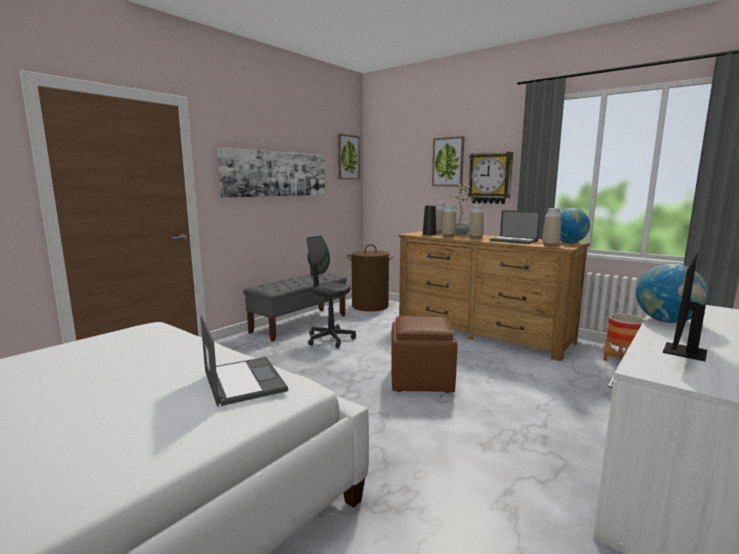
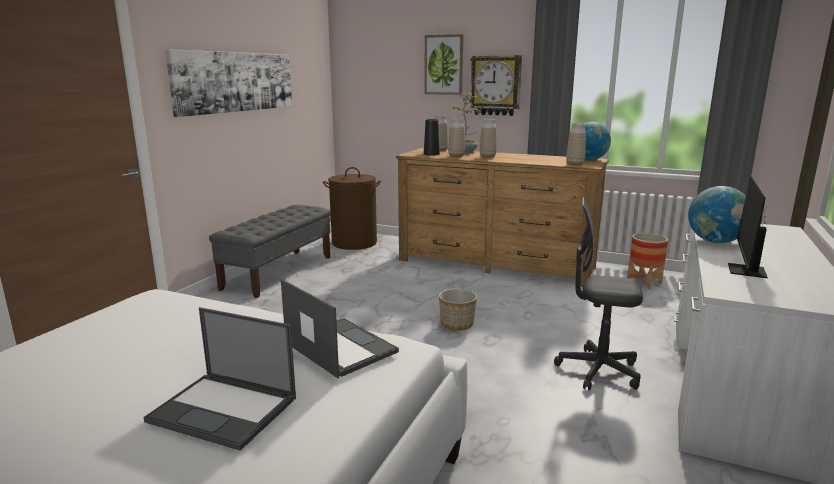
camera: 15 degrees left, 5 degrees up
grey office chair [306,235,356,348] -> grey office chair moved to [554,197,643,390]
picture [338,134,360,180] -> none
brown ottoman [391,316,457,393] -> planter [439,289,477,331]
laptop [489,210,541,244] -> laptop moved to [143,307,296,451]

